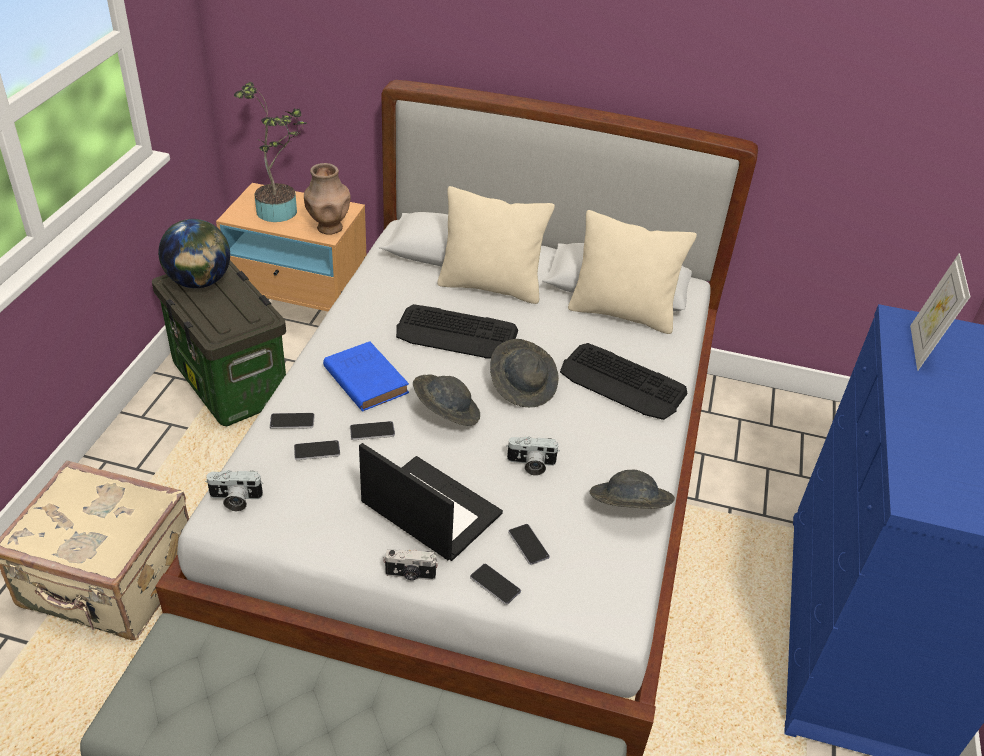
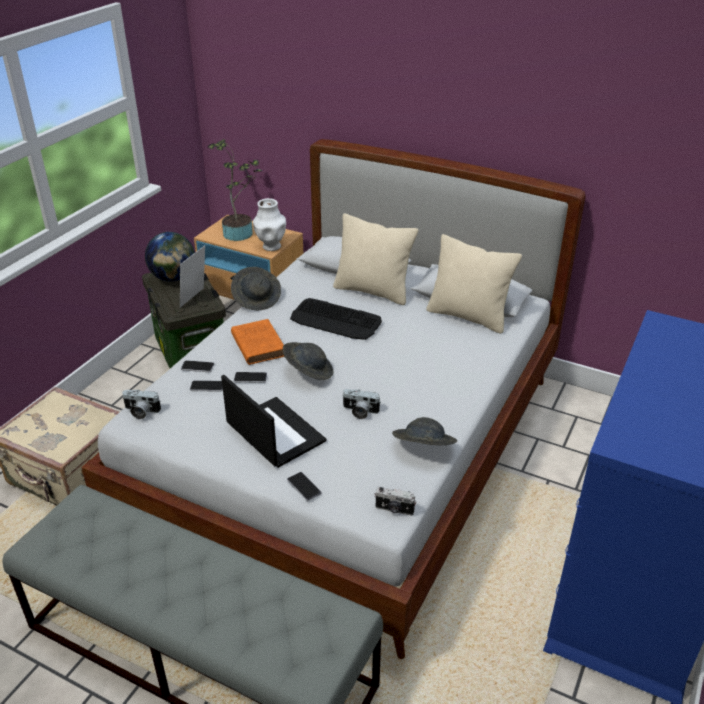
camera: 15 degrees right, 5 degrees down
brown vase [304,163,351,235] -> white vase [253,198,286,251]
blue book [323,341,409,411] -> orange book [231,319,284,365]
camera [383,549,439,580] -> camera moved to [375,487,416,516]
grey hat [490,339,559,407] -> grey hat moved to [231,267,281,310]
phone [508,524,550,565] -> none
keyboard [560,343,687,420] -> none
picture frame [910,253,970,370] -> picture frame moved to [180,246,205,308]

